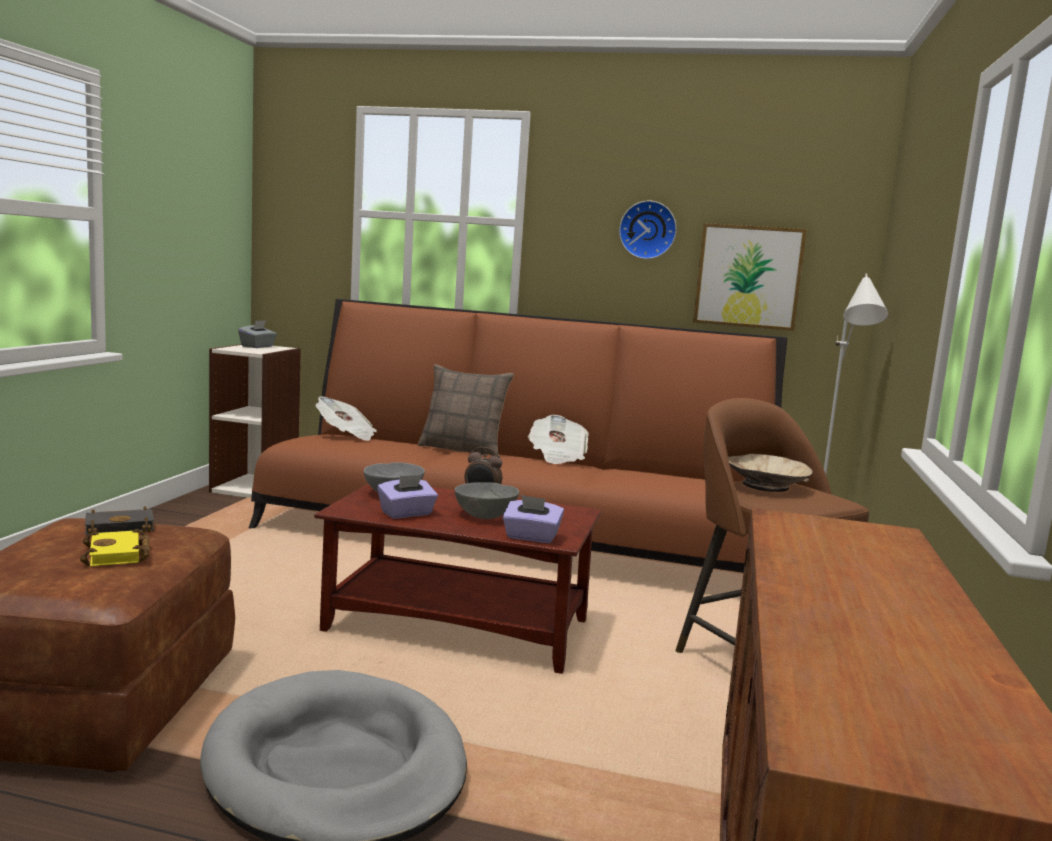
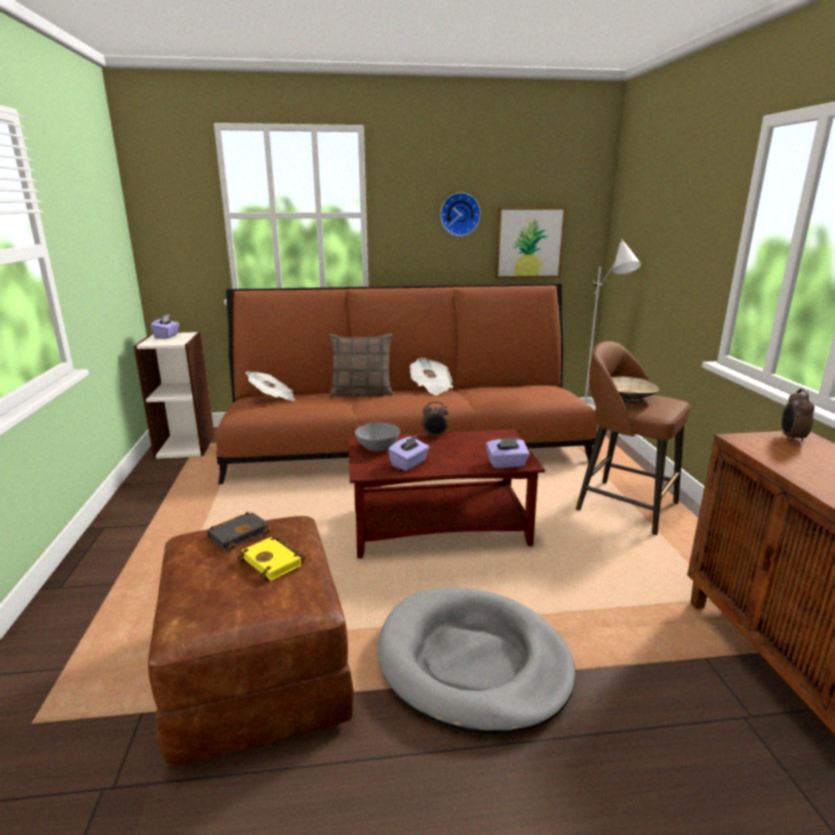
camera: 20 degrees left, 10 degrees up
grey tissue box [238,321,277,348] -> purple tissue box [150,314,179,339]
grey bowl [455,482,519,519] -> none
none -> alarm clock [782,389,815,442]

